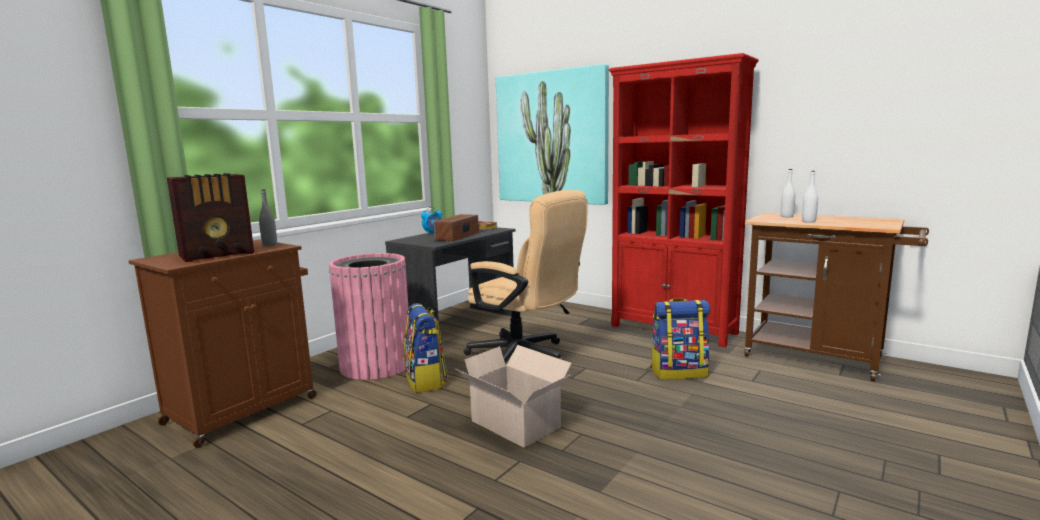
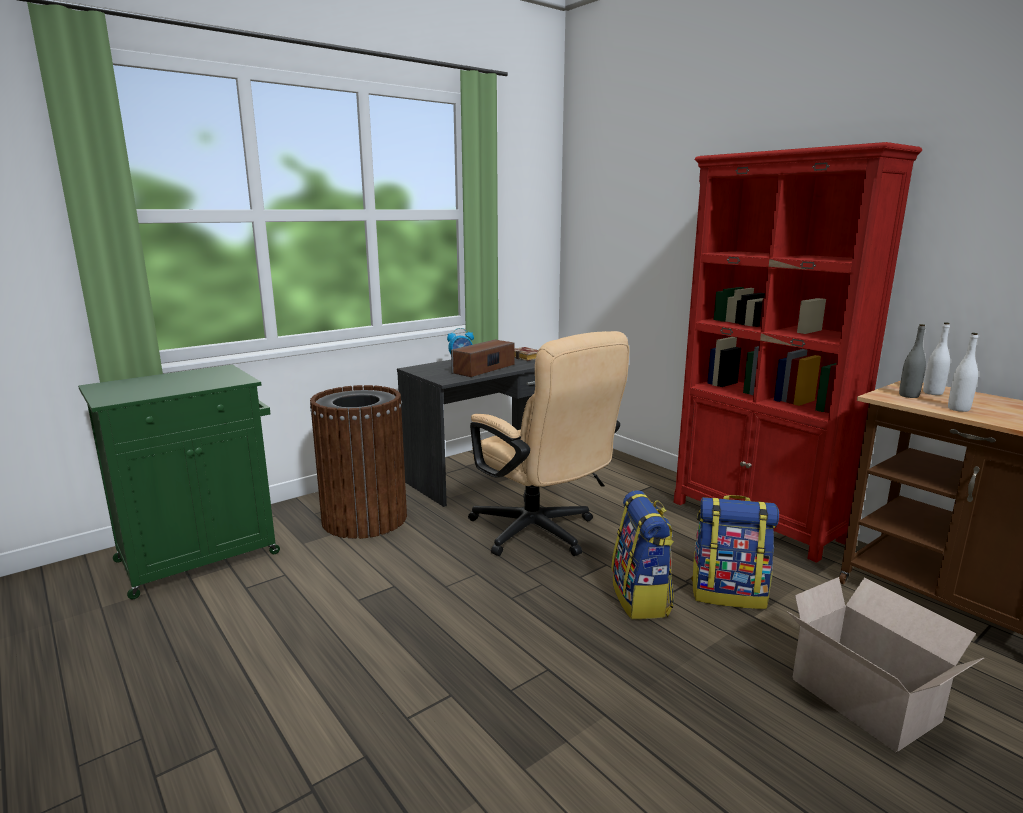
camera: 15 degrees right, 5 degrees up
brown cabinet [128,240,316,448] -> green cabinet [78,365,280,599]
radio [167,173,254,262] -> none
grey bottle [259,190,277,246] -> grey bottle moved to [899,324,926,398]
pink trash can [329,253,410,380] -> brown trash can [310,385,407,539]
backpack [403,303,448,393] -> backpack moved to [611,490,674,619]
cardboard box [456,345,572,448] -> cardboard box moved to [787,577,984,752]
picture [496,64,609,205] -> none

